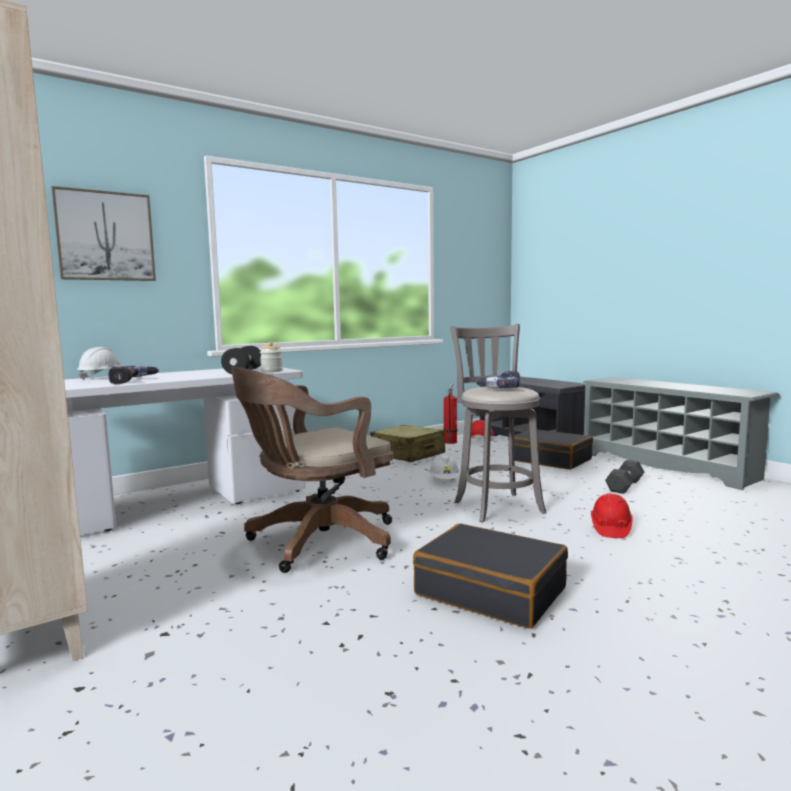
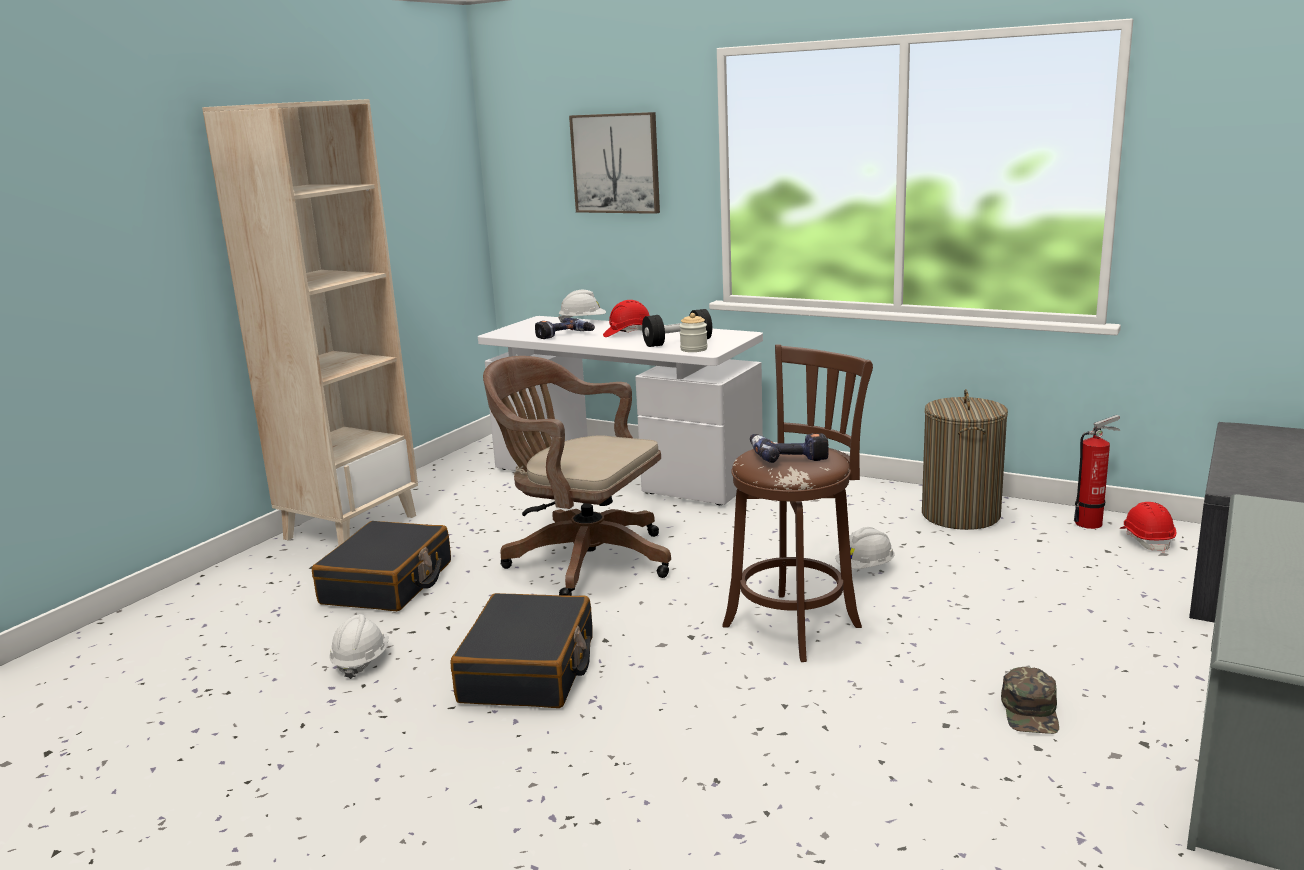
camera: 65 degrees right, 10 degrees up
beige suitcase [370,425,445,462] -> laundry basket [922,389,1008,530]
grey stool [450,324,546,522] -> brown stool [723,344,873,662]
black suitcase [514,430,593,470] -> black suitcase moved to [312,521,451,611]
red hard hat [591,494,633,538] -> red hard hat moved to [603,300,650,337]
black dumbbell [605,460,644,494] -> green cap [1001,667,1059,734]
none -> white hard hat [329,614,388,679]

